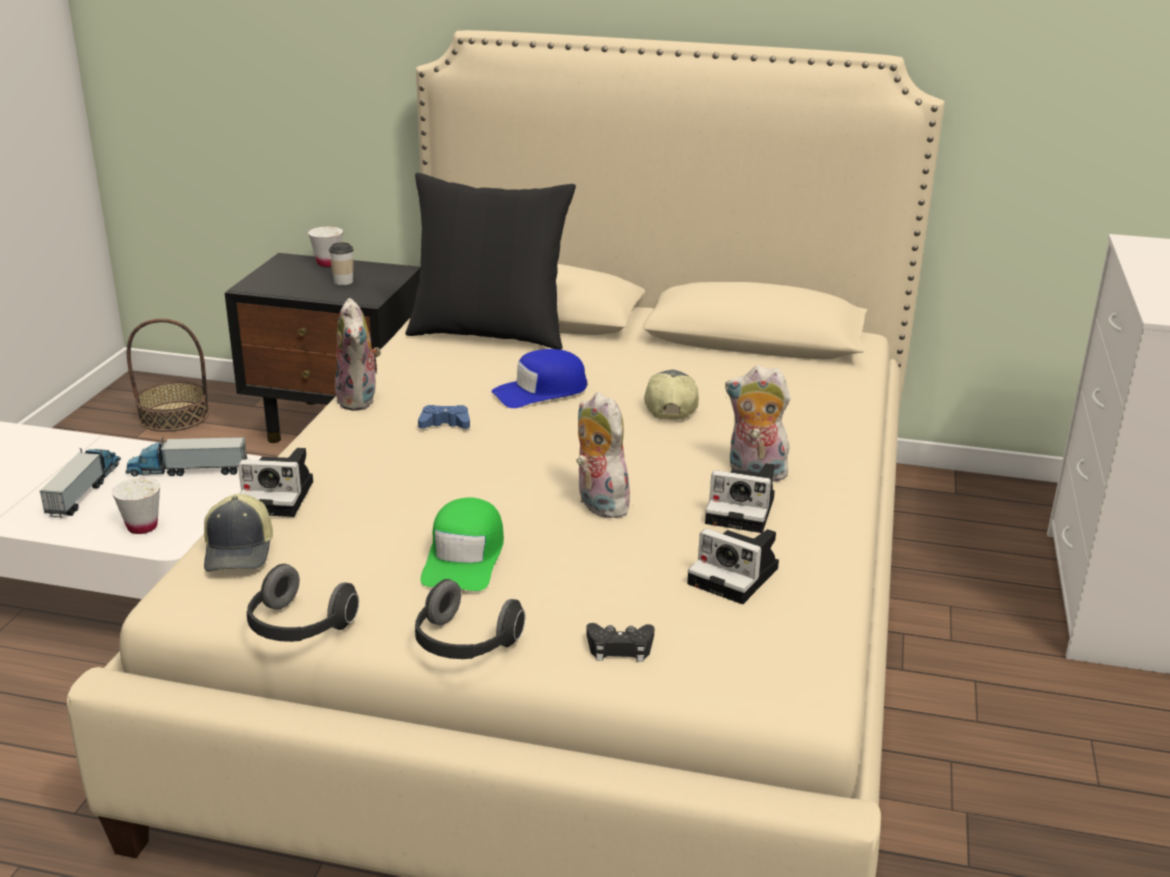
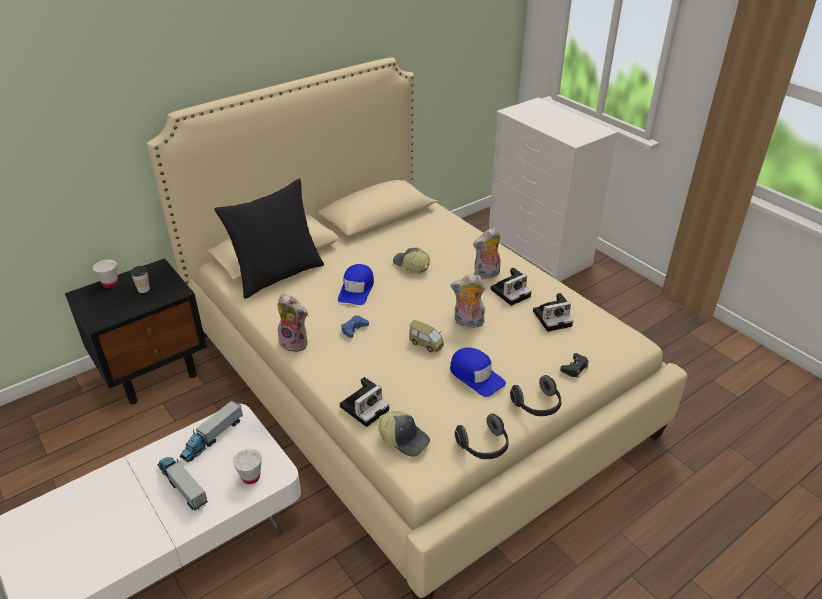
camera: 50 degrees left, 10 degrees up
basket [127,318,209,432] -> none
green cap [421,498,504,591] -> blue cap [450,348,506,397]
none -> toy car [409,320,444,352]

